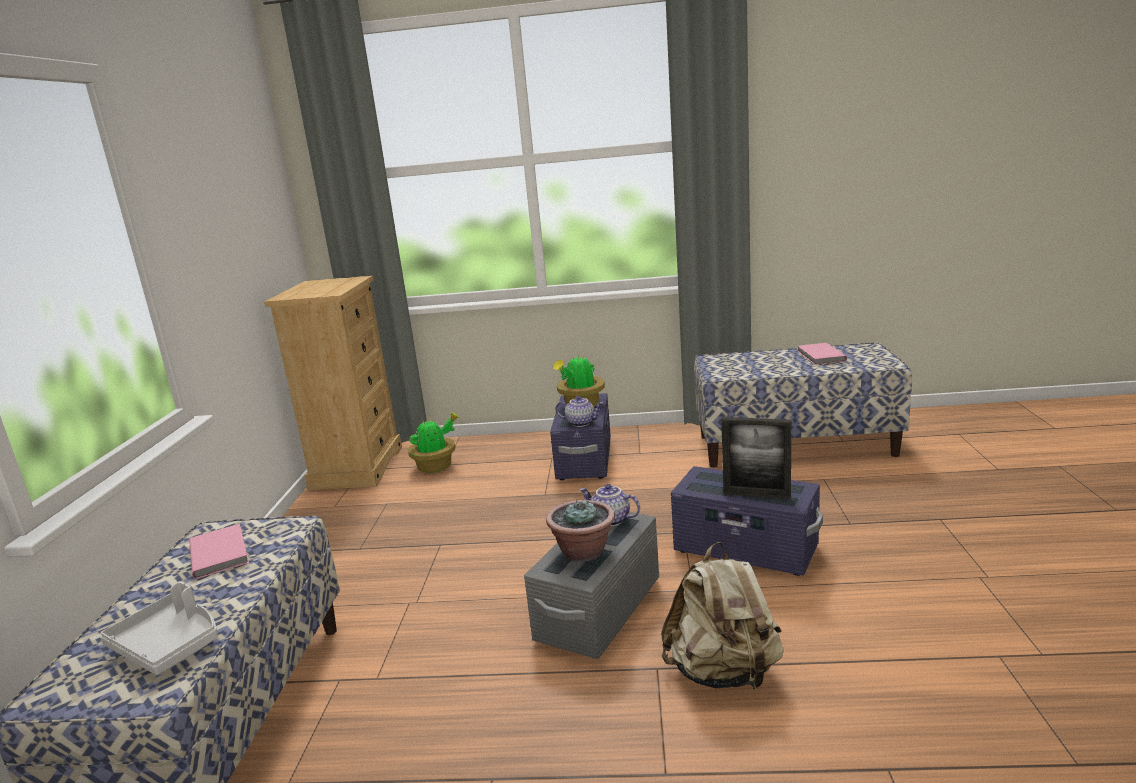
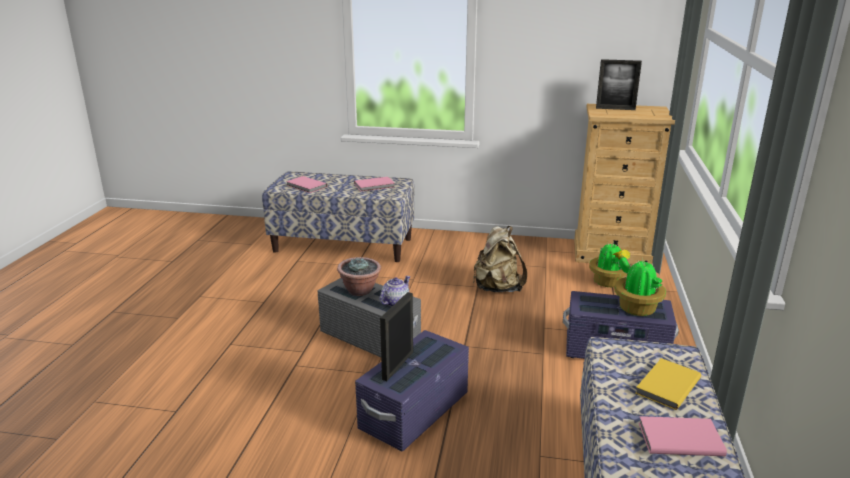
camera: 95 degrees right, 5 degrees up
grey tray [100,581,218,675] -> pink book [286,176,327,193]
teapot [555,396,603,427] -> none
beige backpack [661,542,784,690] -> beige backpack moved to [473,226,527,292]
none -> picture frame [596,59,642,110]
none -> yellow book [635,358,701,410]

